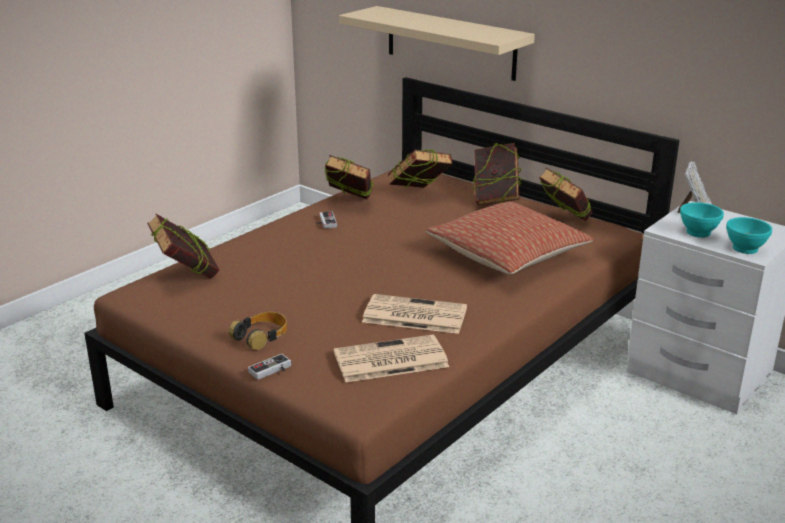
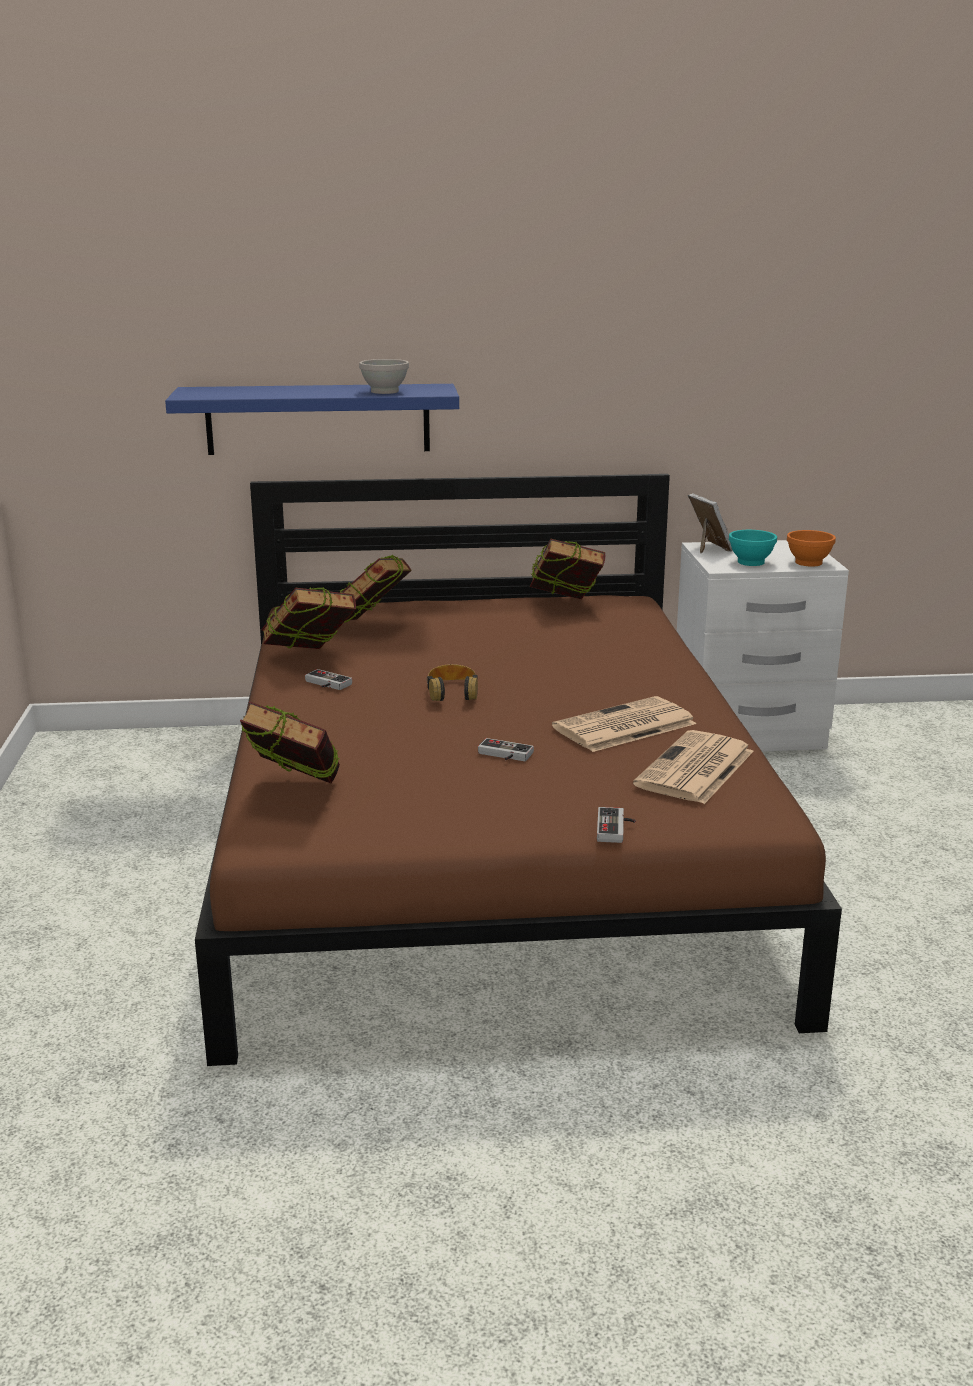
camera: 45 degrees left, 5 degrees down
headphones [229,312,287,350] -> headphones moved to [427,664,478,701]
beige shelf [339,6,535,81] -> blue shelf [165,384,459,455]
pillow [426,201,593,275] -> none
book [472,143,522,205] -> none
turquoise bowl [726,217,772,254] -> orange bowl [787,530,836,567]
none -> white bowl [359,359,409,394]
none -> game controller [478,738,534,761]

